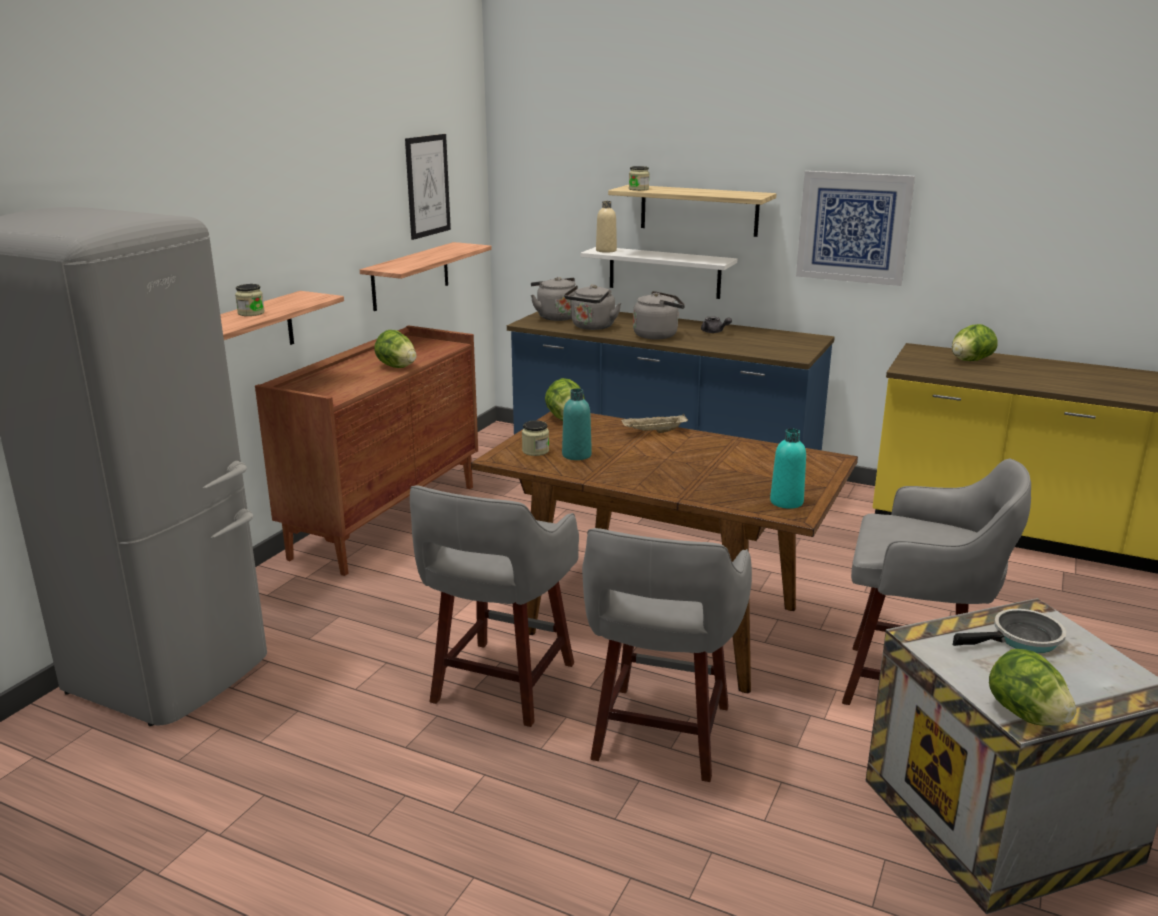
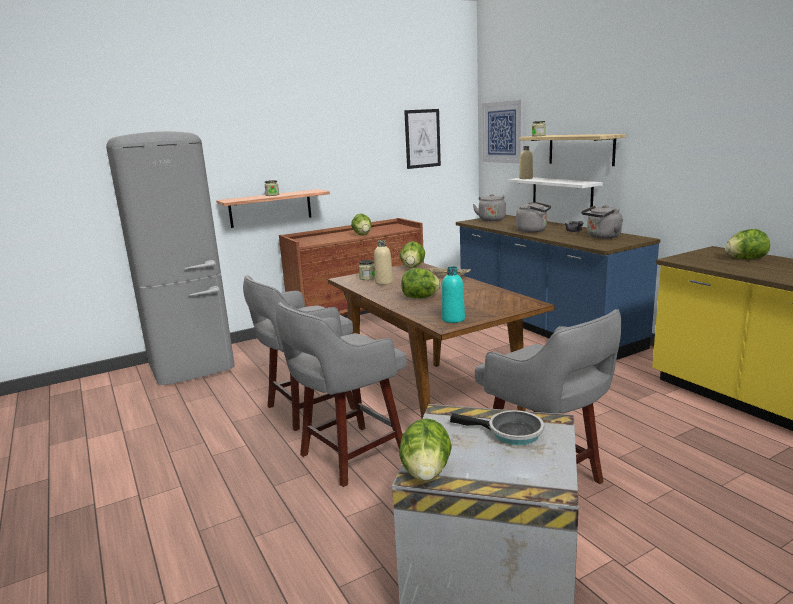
camera: 35 degrees right, 5 degrees down
shelf [360,242,491,311] -> none
turquoise bottle [562,388,592,460] -> beige bottle [374,240,393,285]
grey kettle [564,284,621,330] -> grey kettle moved to [581,205,624,239]
picture [796,171,915,286] -> picture moved to [482,100,523,163]
none -> lettuce [401,268,441,298]

